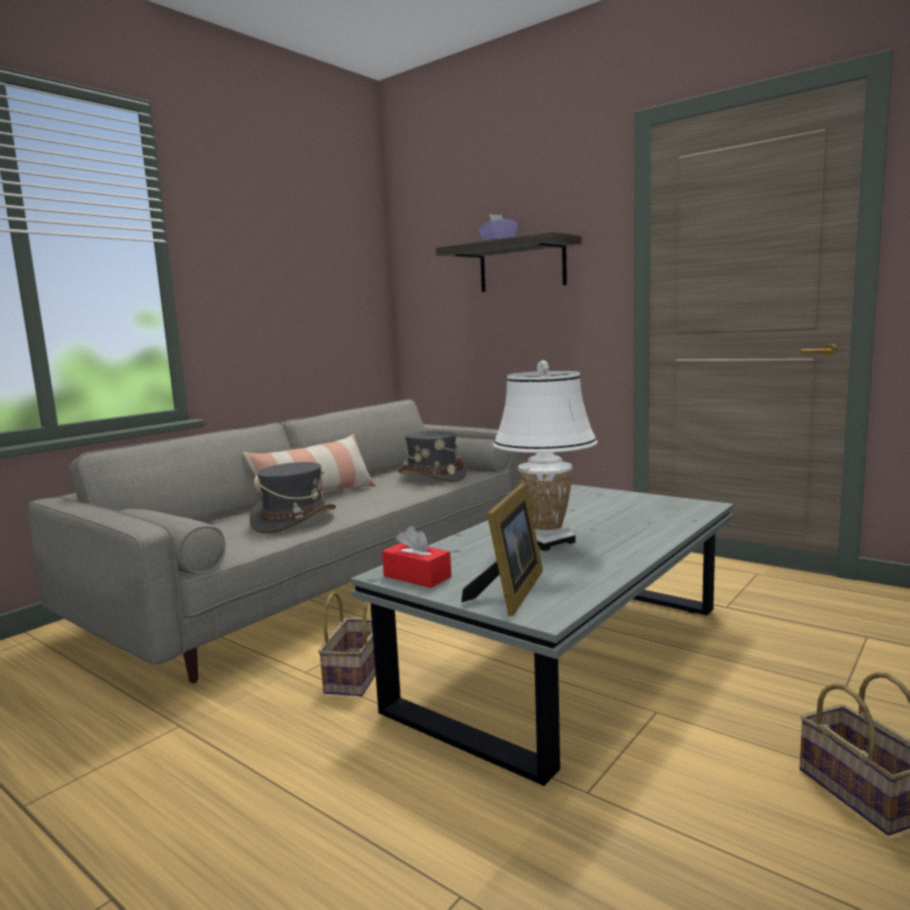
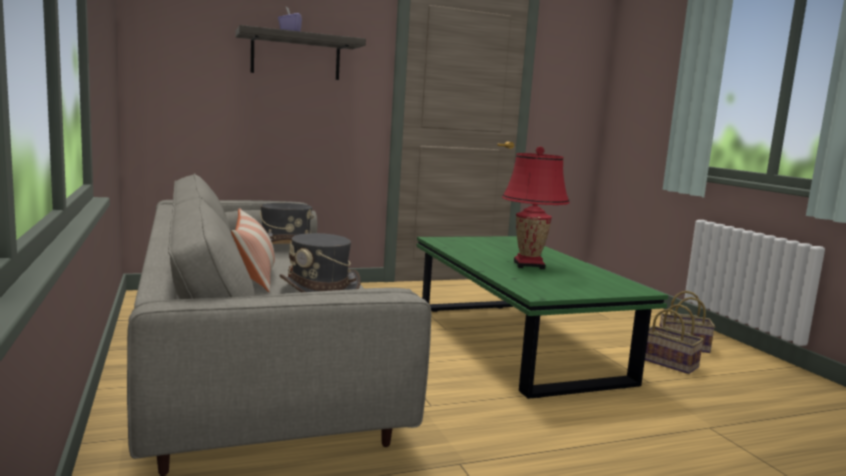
camera: 60 degrees left, 0 degrees up
basket [318,592,376,696] -> basket moved to [645,304,704,374]
grey coffee table [351,484,734,786] -> green coffee table [416,236,668,399]
red tissue box [382,526,451,588] -> none
picture frame [461,483,543,616] -> none
white table lamp [493,361,597,551] -> red table lamp [502,146,570,269]

